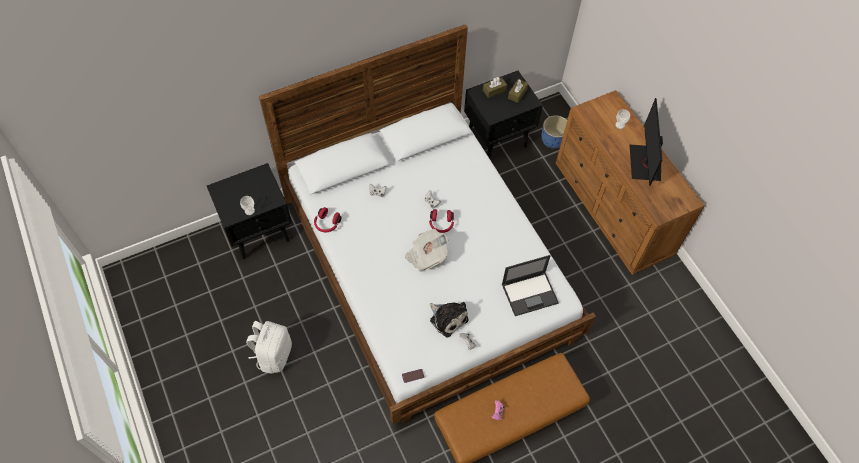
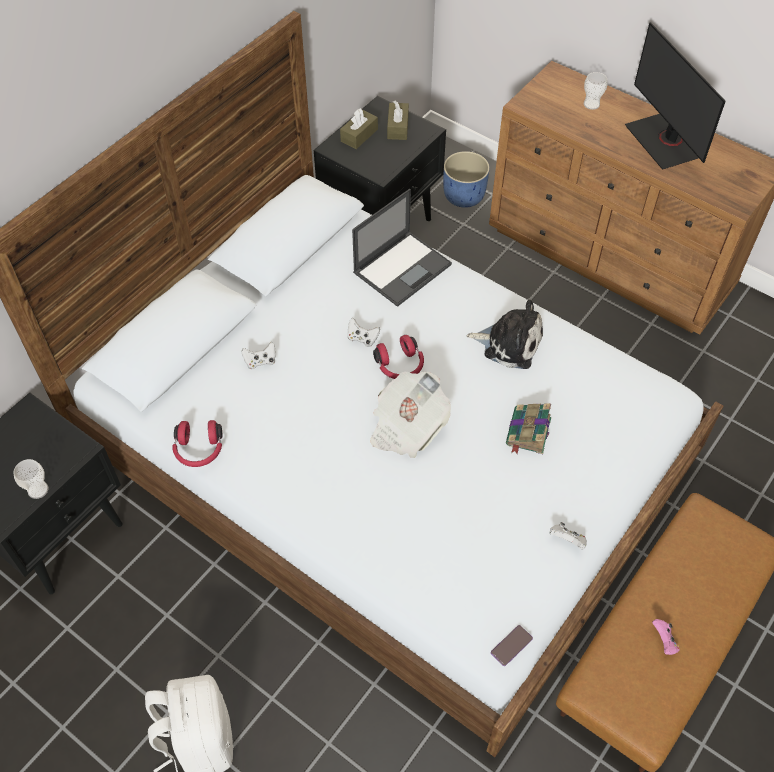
camera: 25 degrees left, 5 degrees down
plush toy [430,302,468,338] -> plush toy moved to [467,299,543,369]
laptop [502,255,559,316] -> laptop moved to [352,189,452,307]
none -> book [506,403,552,454]

